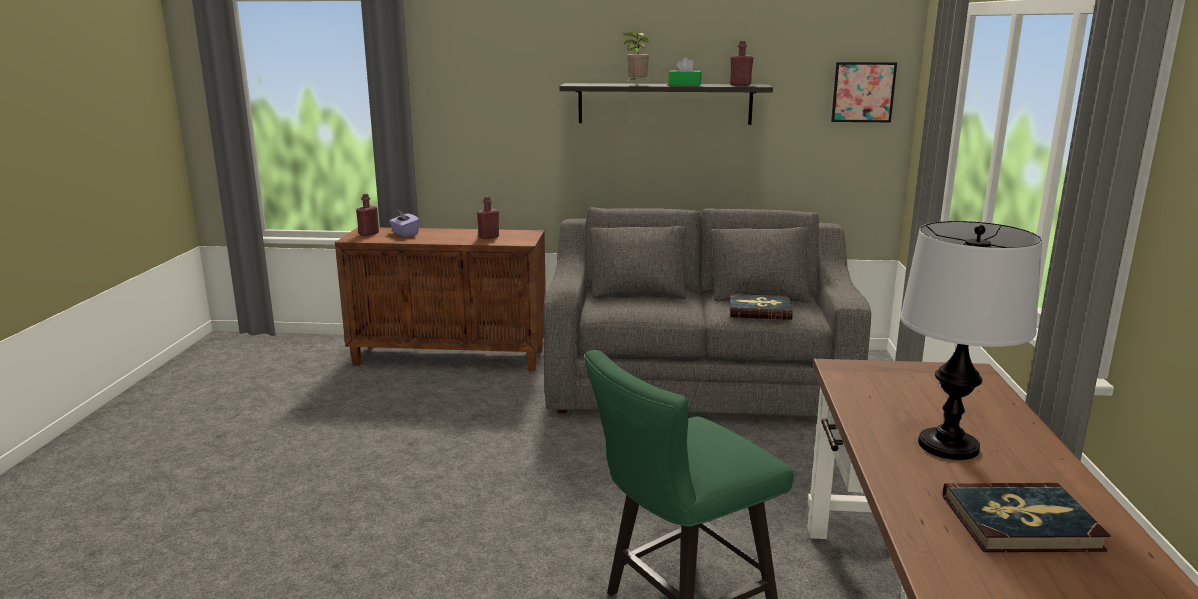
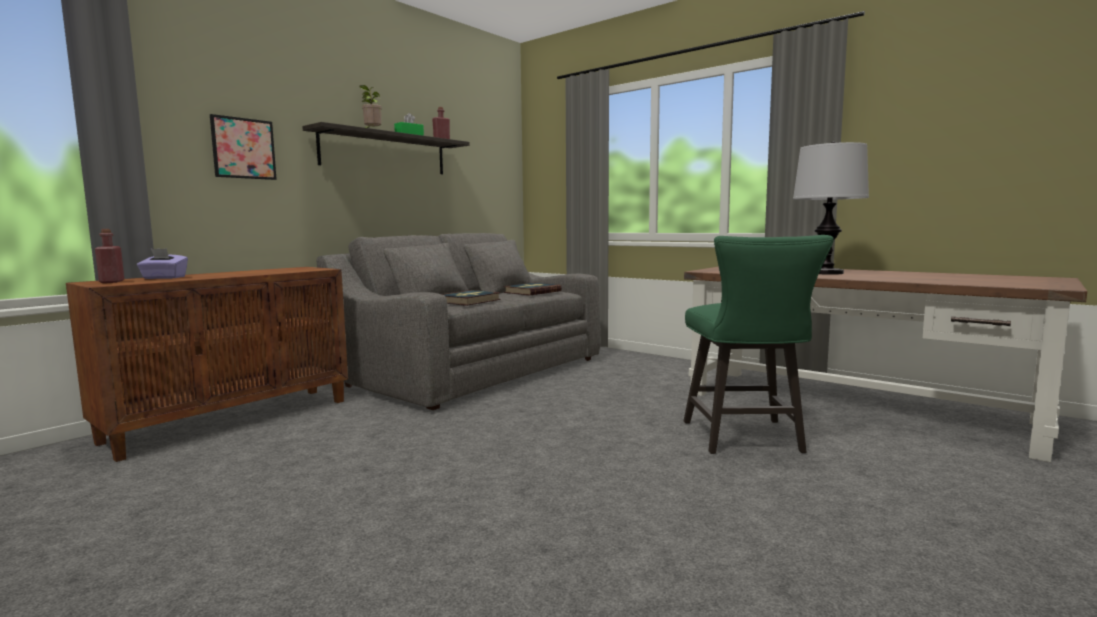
camera: 55 degrees left, 10 degrees down
red bottle [477,196,499,239] -> none
picture [831,62,897,122] -> picture moved to [210,114,277,180]
book [943,483,1111,552] -> book moved to [441,290,501,306]

